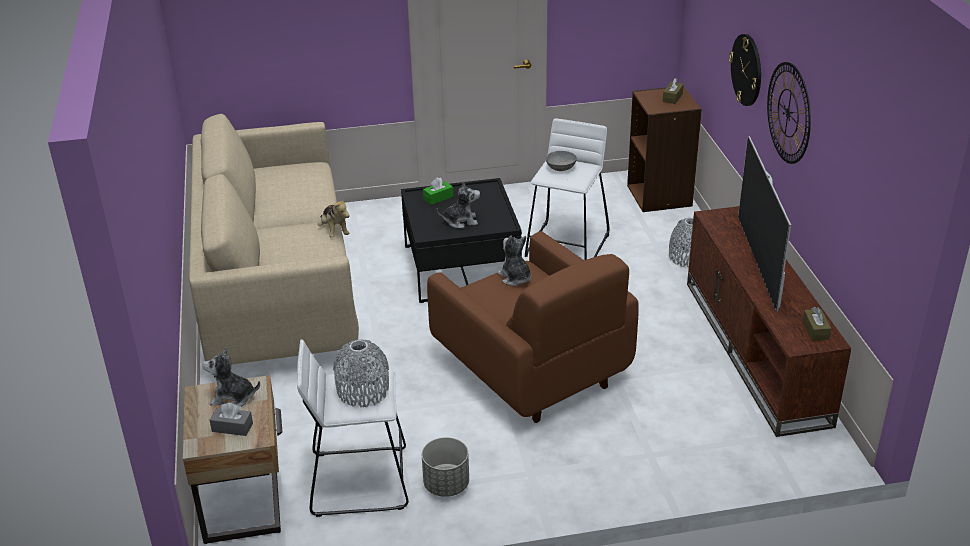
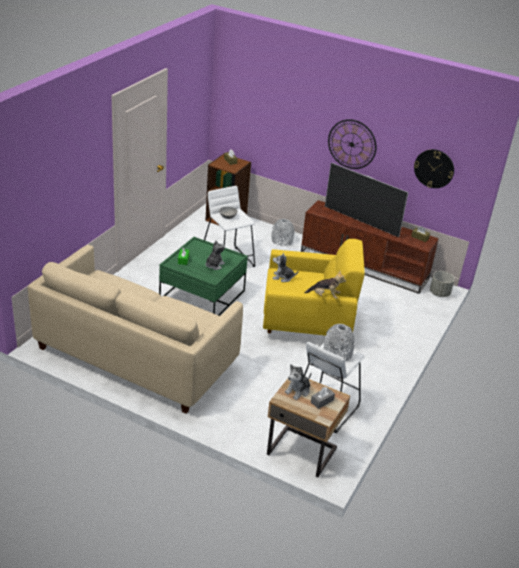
camera: 55 degrees left, 0 degrees up
plush toy [318,198,349,238] -> plush toy moved to [304,271,346,299]
black coffee table [401,178,522,303] -> green coffee table [159,237,248,316]
grey planter [422,437,469,497] -> grey planter moved to [430,271,455,297]
brown armchair [427,231,639,423] -> yellow armchair [263,239,365,336]
wall clock [729,34,761,106] -> wall clock moved to [414,149,454,188]

